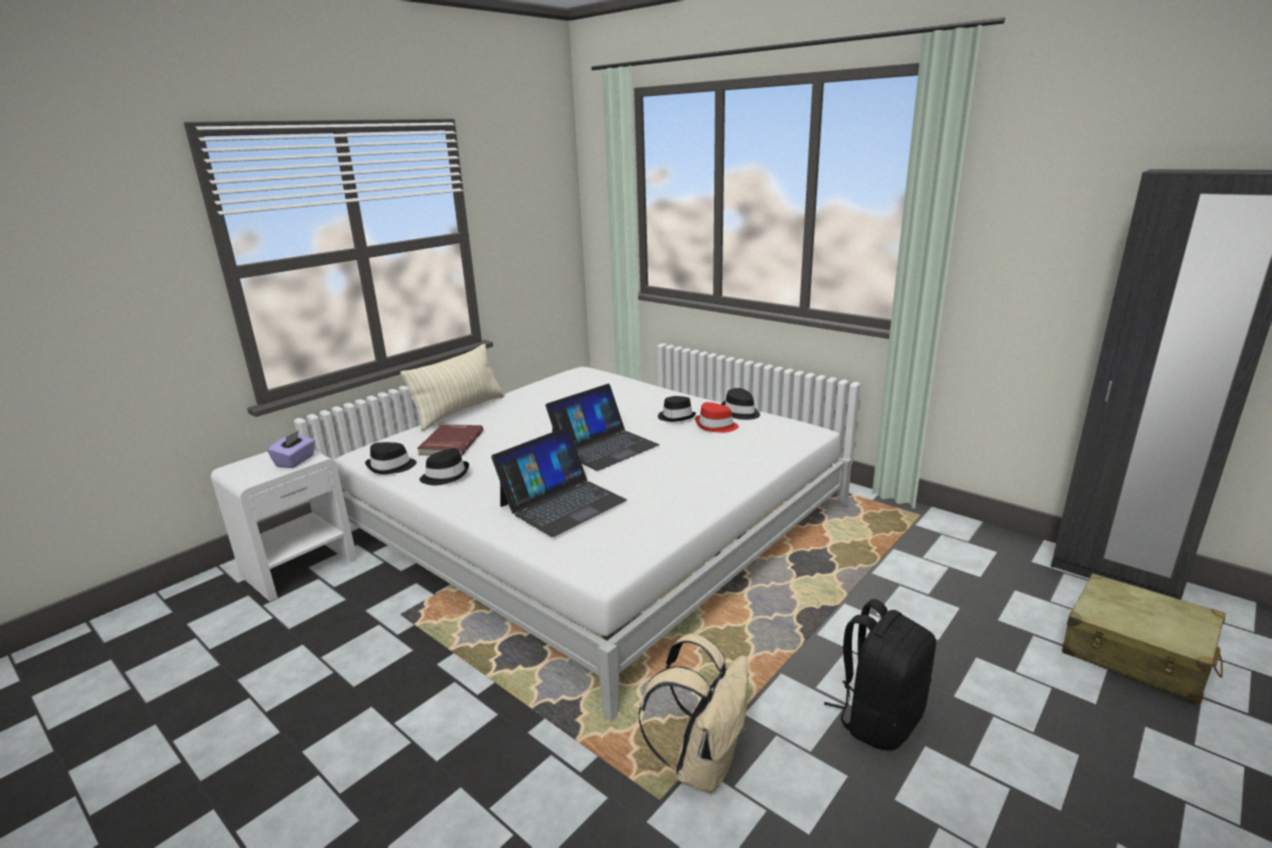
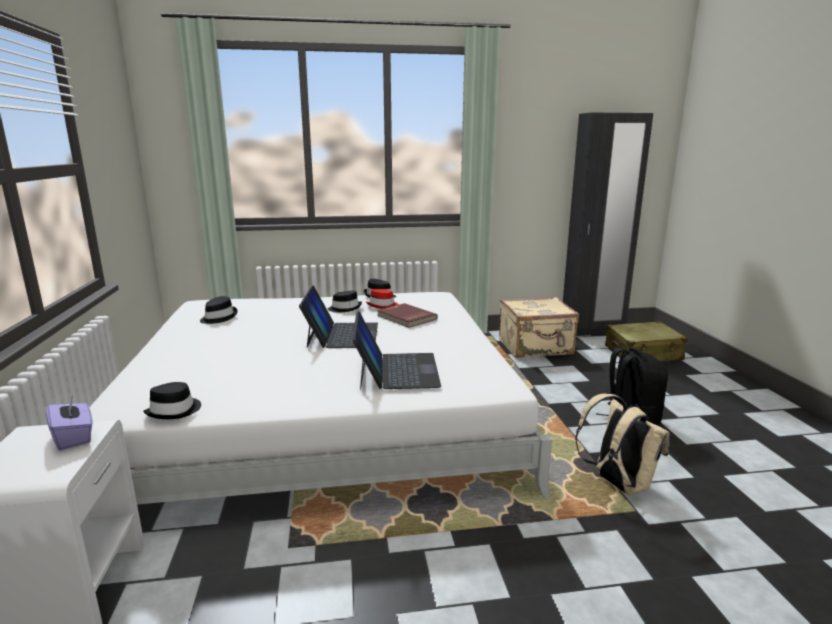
camera: 50 degrees left, 5 degrees down
beige pillow [400,344,504,431] -> none
red book [417,424,483,456] -> red book moved to [377,303,437,328]
black hat [420,448,469,485] -> black hat moved to [200,296,238,324]
none -> beige suitcase [499,297,579,358]

